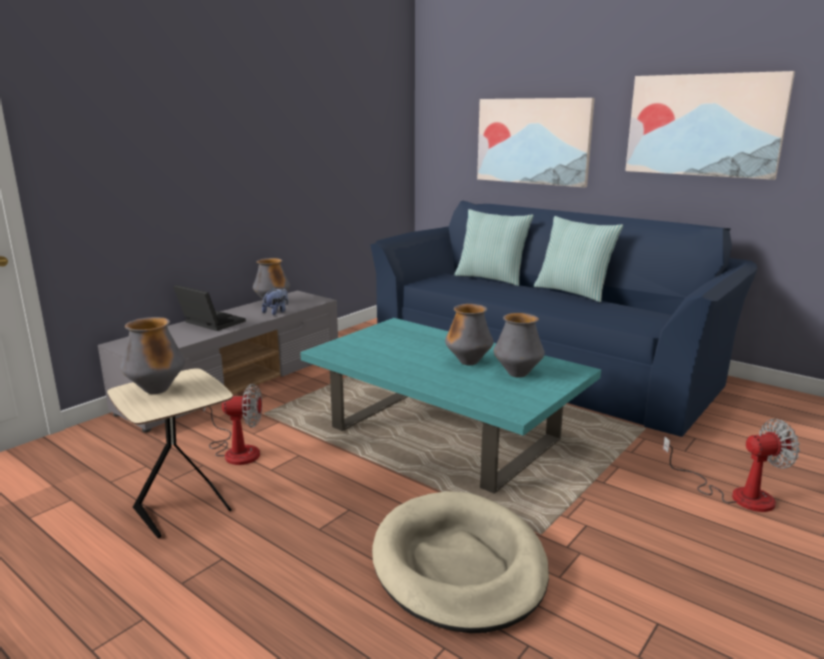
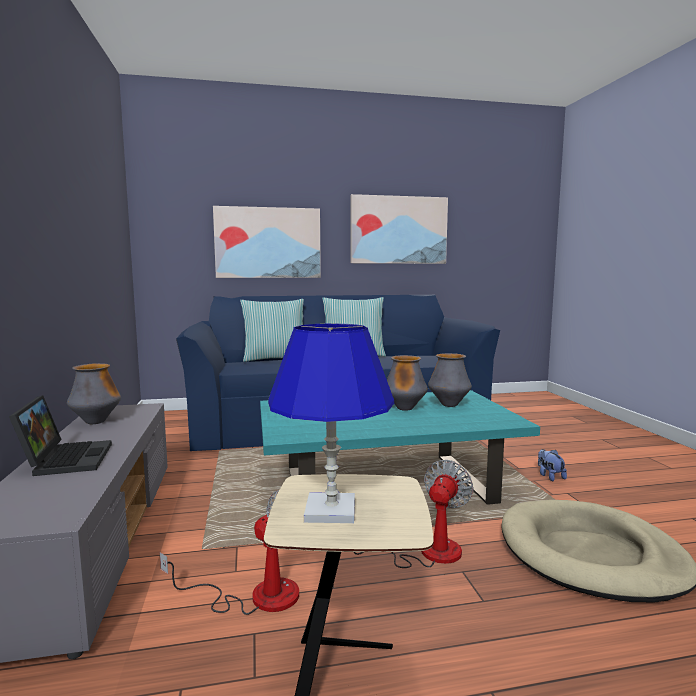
camera: 50 degrees left, 10 degrees down
vase [121,317,185,394] -> blue table lamp [268,323,394,523]
laptop [173,285,246,331] -> laptop turned 90 degrees clockwise [9,395,112,476]
plush toy [262,288,288,315] -> plush toy moved to [538,449,567,481]
fan [663,419,800,512] -> fan moved to [354,460,474,568]

